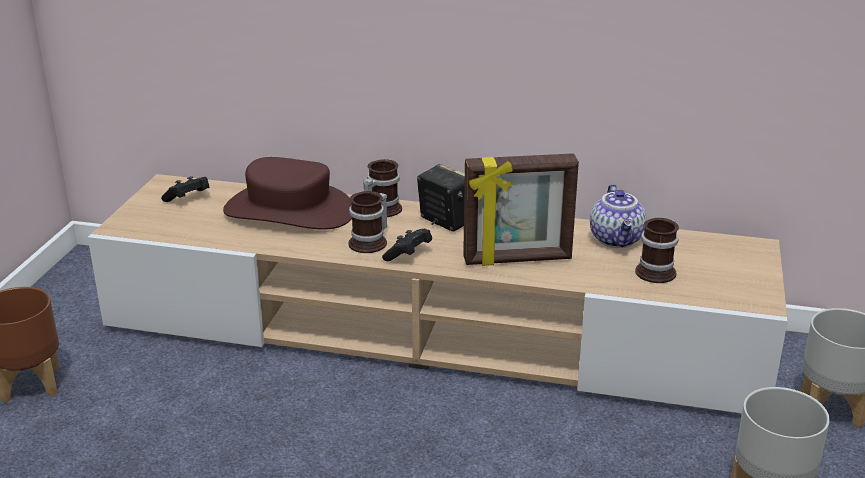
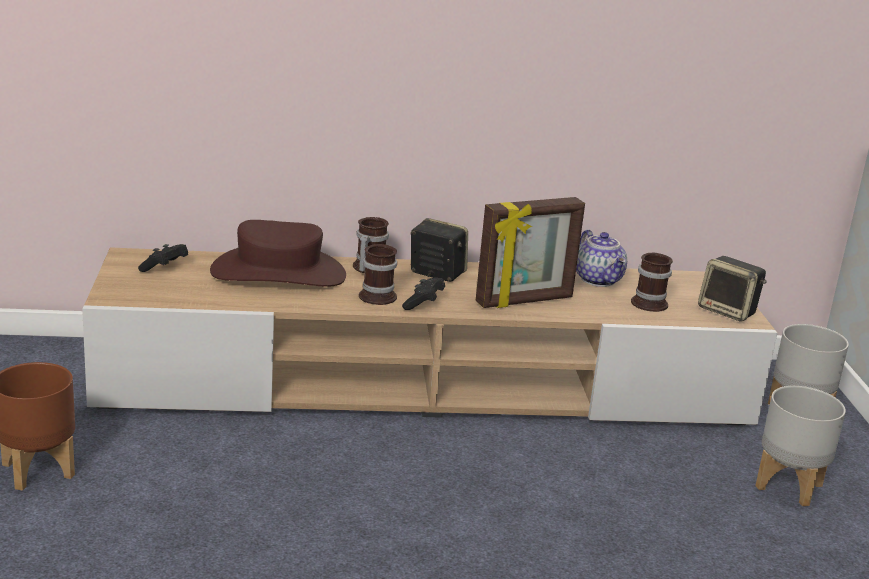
camera: 20 degrees left, 5 degrees down
none -> speaker [698,256,766,322]

